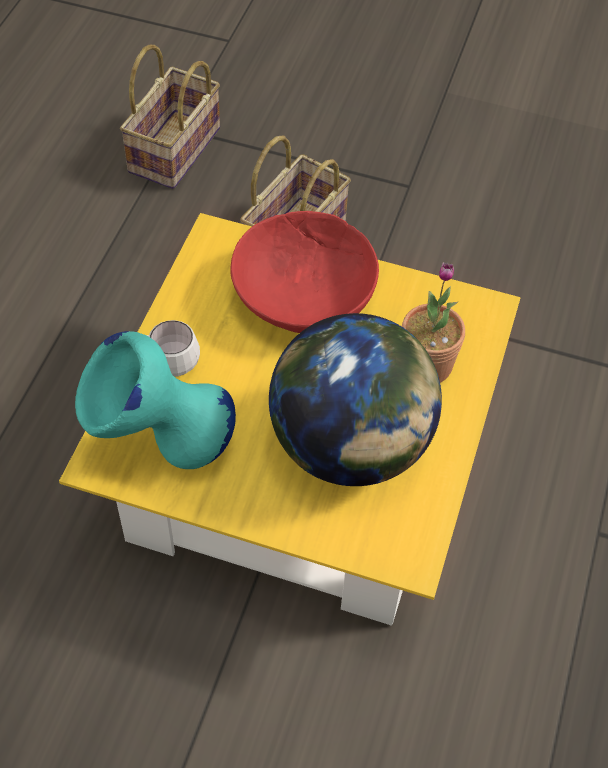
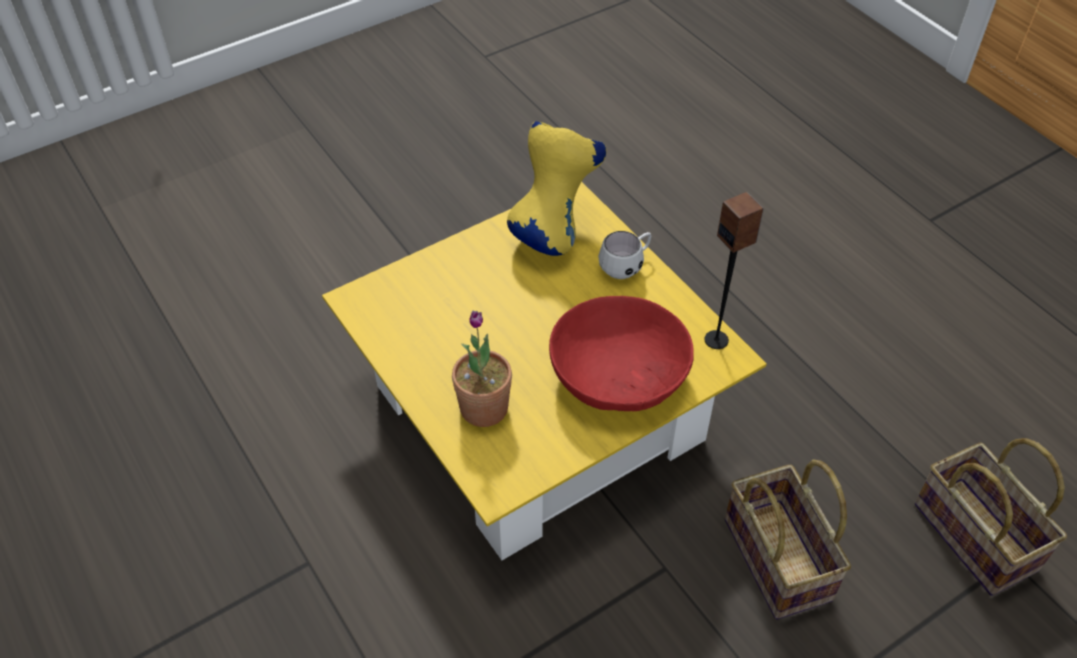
camera: 130 degrees right, 5 degrees down
turquoise vase [75,331,236,469] -> yellow vase [507,121,607,256]
globe [269,313,442,486] -> none
none -> speaker [705,192,764,349]

